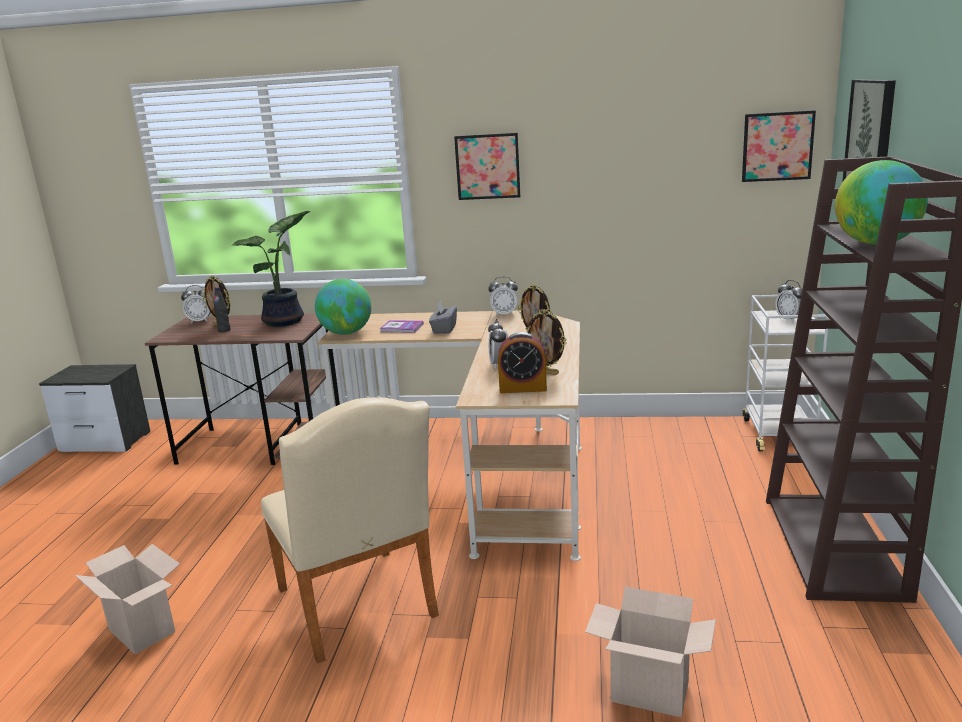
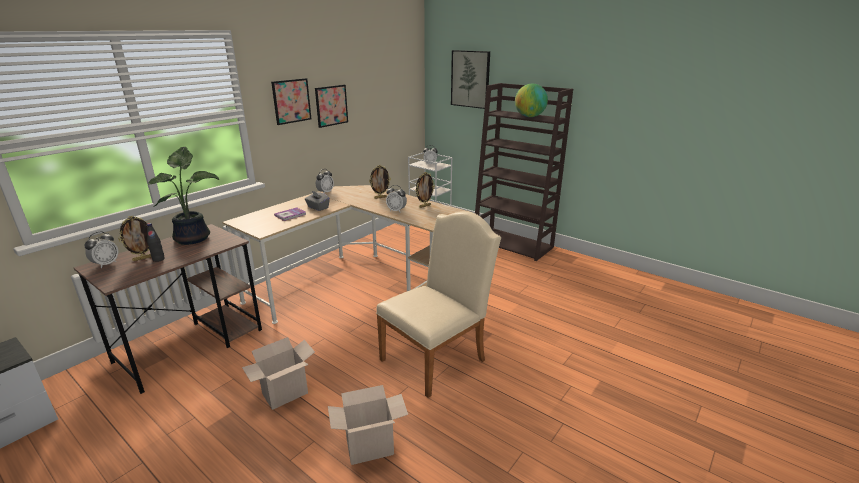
camera: 60 degrees left, 5 degrees up
beige chair [261,397,439,663] -> beige chair turned 45 degrees counterclockwise [376,211,501,398]
globe [315,279,372,335] -> none
alarm clock [498,332,547,393] -> none
cardboard box [585,587,716,717] -> cardboard box moved to [242,337,315,410]
picture [742,110,816,182] -> picture moved to [315,85,348,128]

